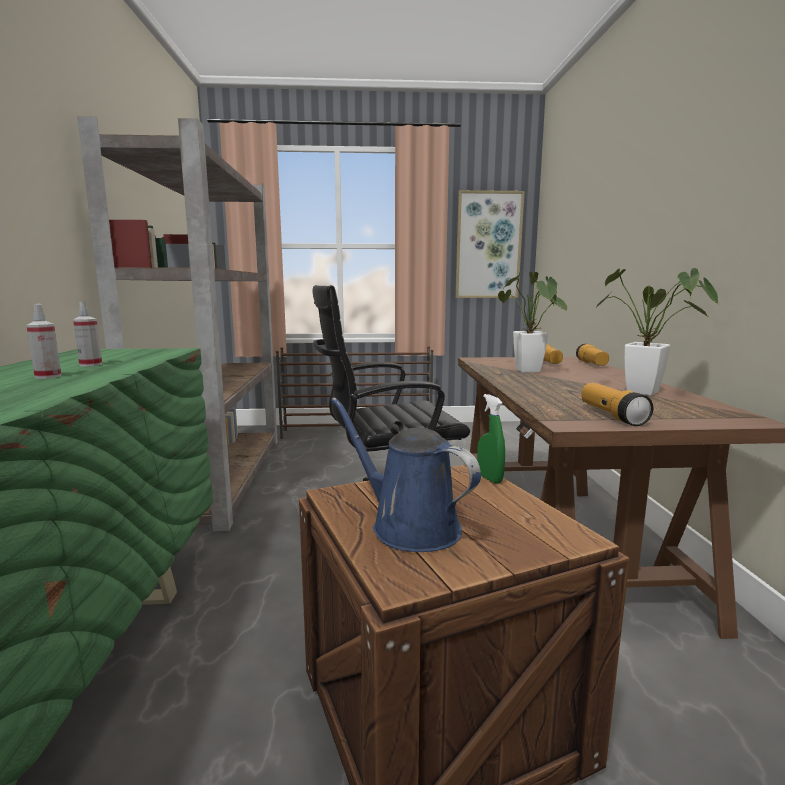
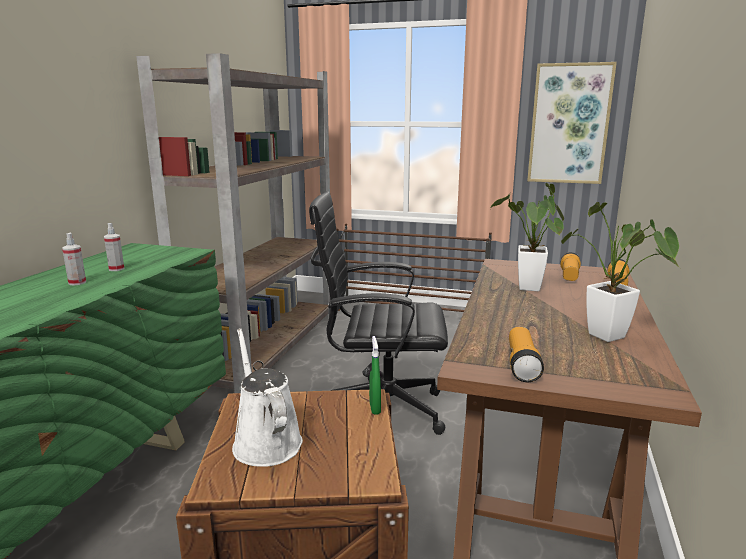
camera: 20 degrees right, 5 degrees up
blue watering can [331,397,481,552] -> white watering can [232,328,303,467]

